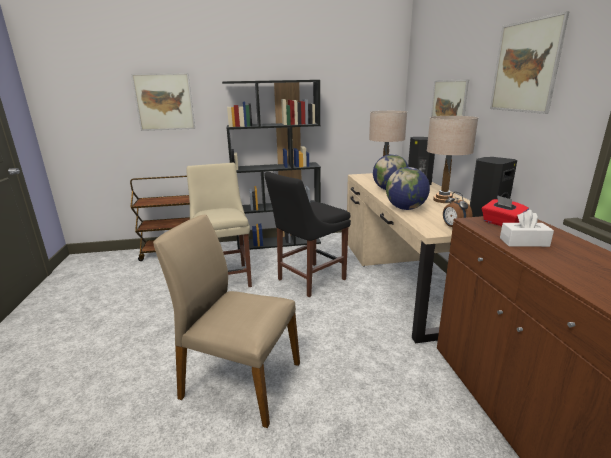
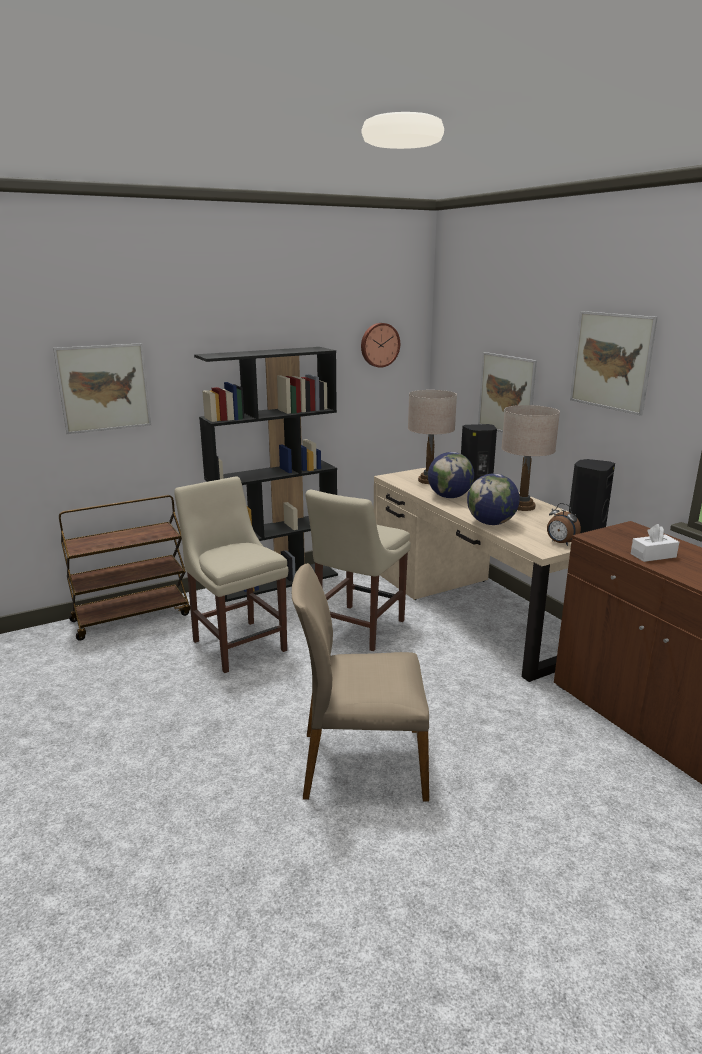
camera: 20 degrees left, 0 degrees up
black chair [264,172,351,297] -> beige chair [306,490,411,651]
red tissue box [482,195,529,226] -> none
none -> wall clock [361,323,400,368]

